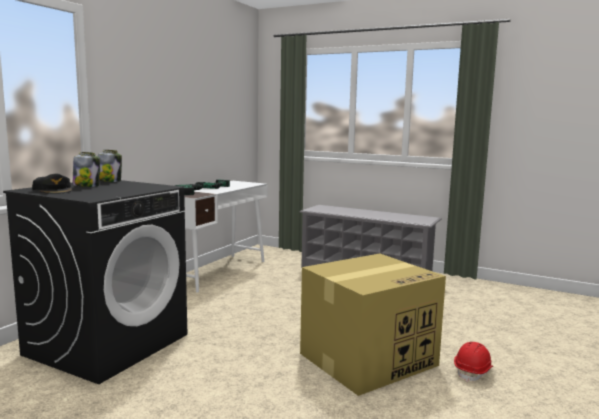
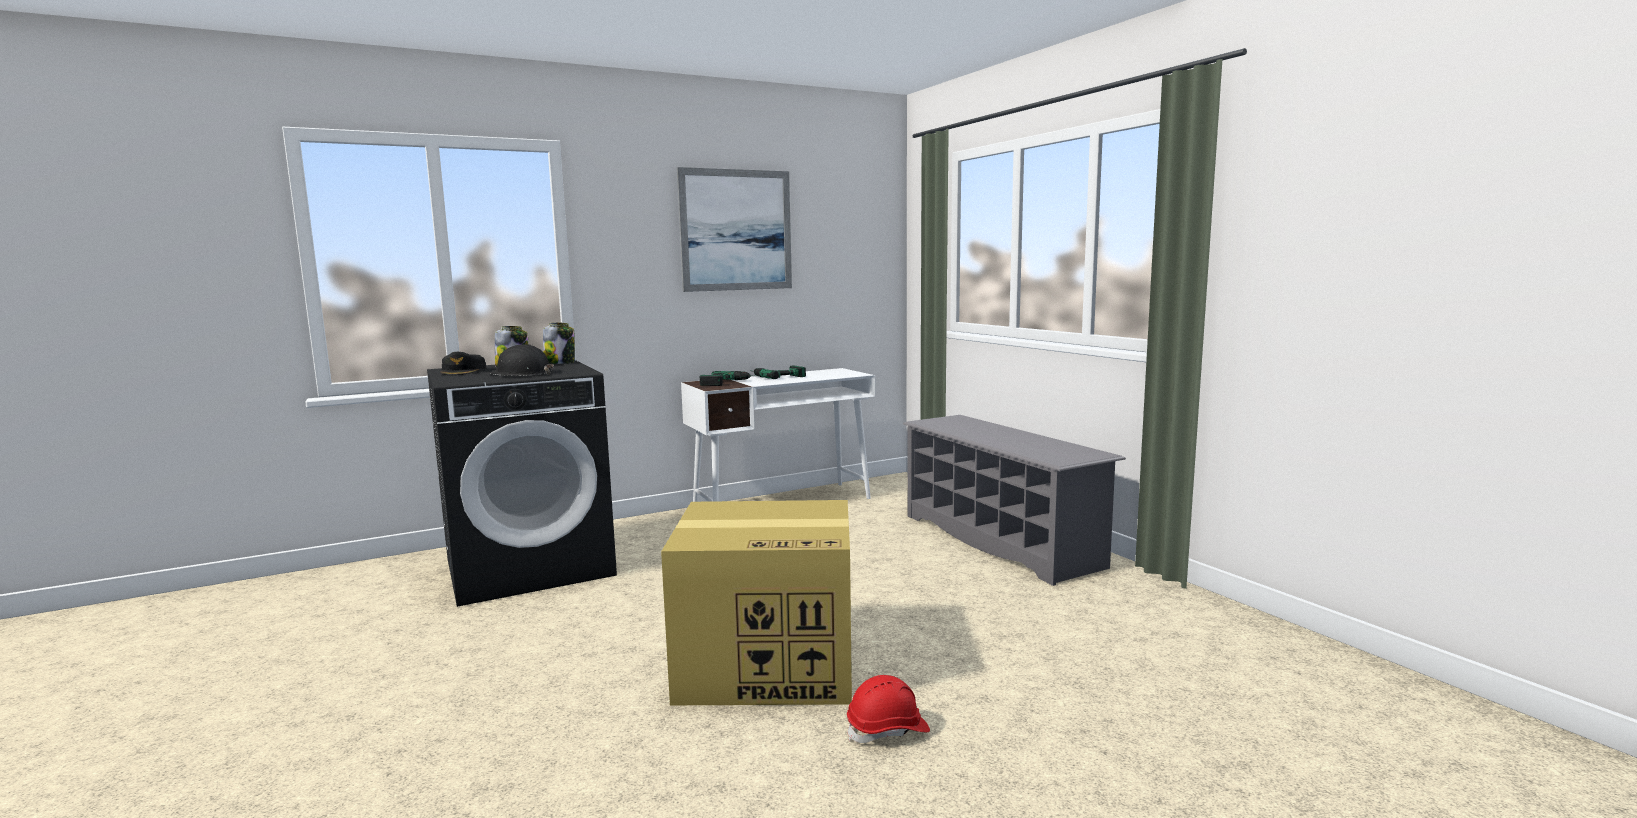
camera: 35 degrees right, 0 degrees up
none -> black hard hat [488,345,554,376]
none -> picture [677,167,792,292]

